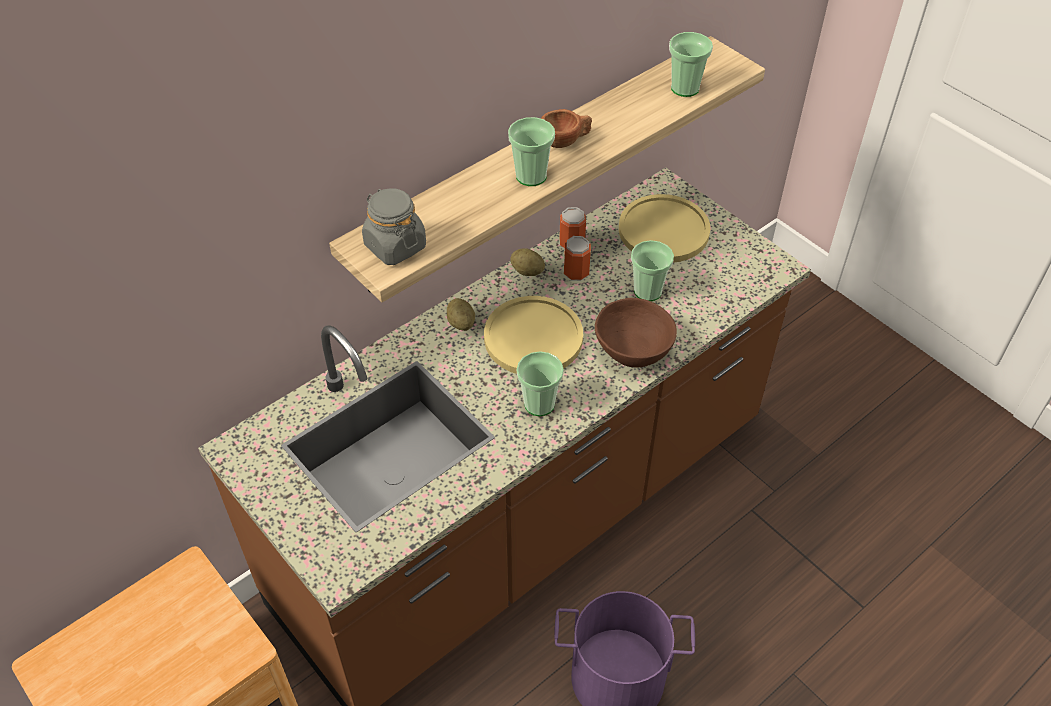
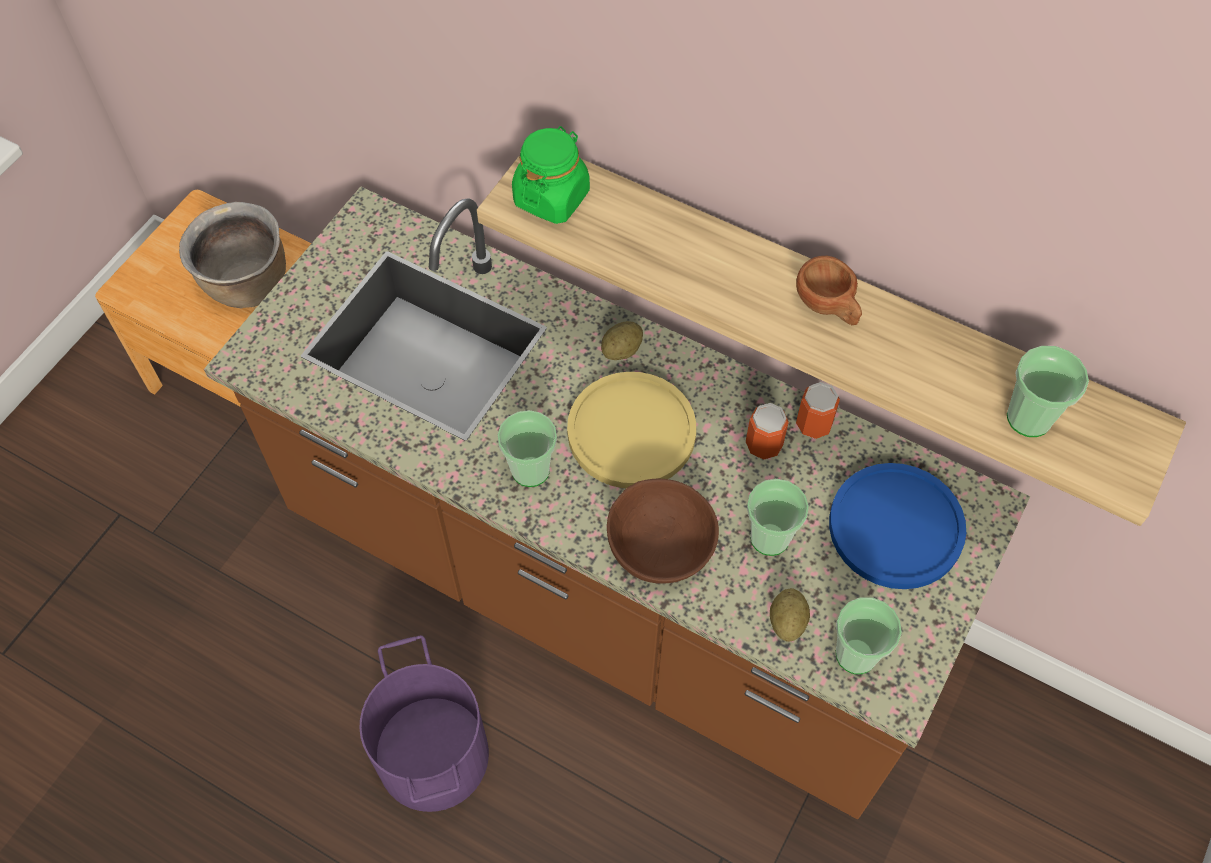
camera: 70 degrees right, 10 degrees up
grey jar [362,188,426,265] -> green jar [512,126,590,224]
cup [508,117,555,186] -> cup moved to [836,597,902,674]
potato [510,248,545,276] -> potato moved to [770,588,810,642]
yellow plate [619,194,710,263] -> blue plate [829,463,966,589]
none -> brown cooking pot [179,201,286,309]

